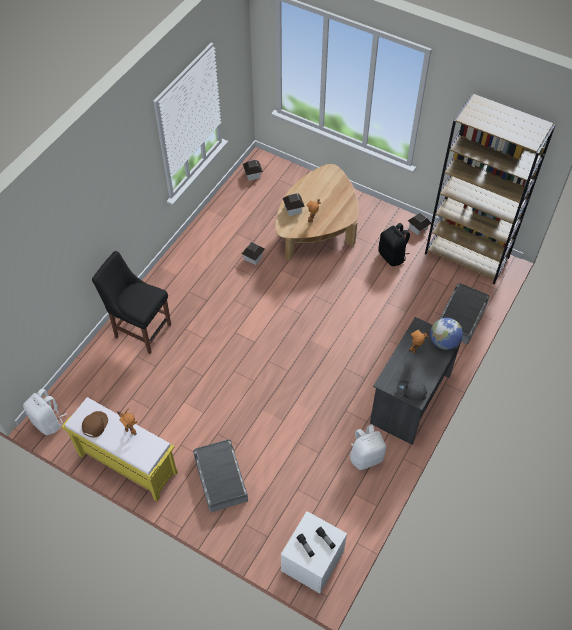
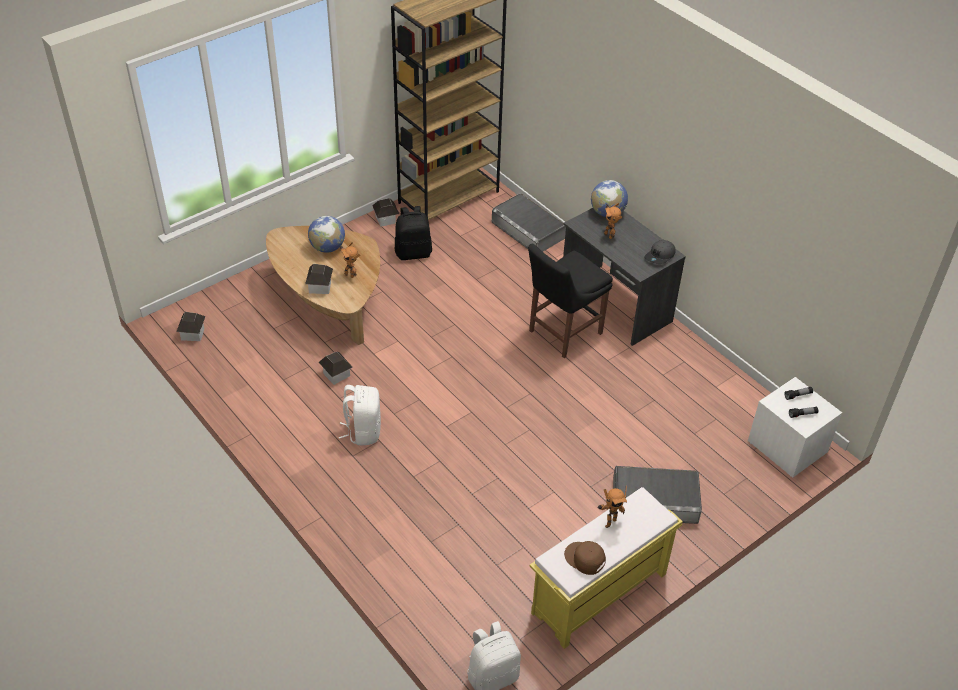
camera: 70 degrees left, 10 degrees down
black chair [92,251,171,354] -> black chair moved to [528,244,613,358]
white backpack [350,424,386,470] -> white backpack moved to [339,385,381,445]
none -> globe [308,216,345,253]

